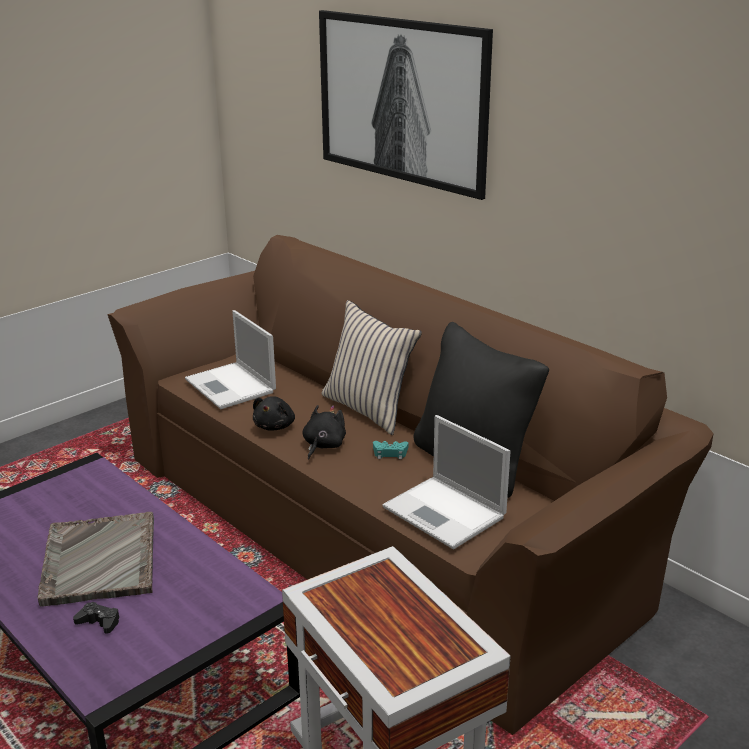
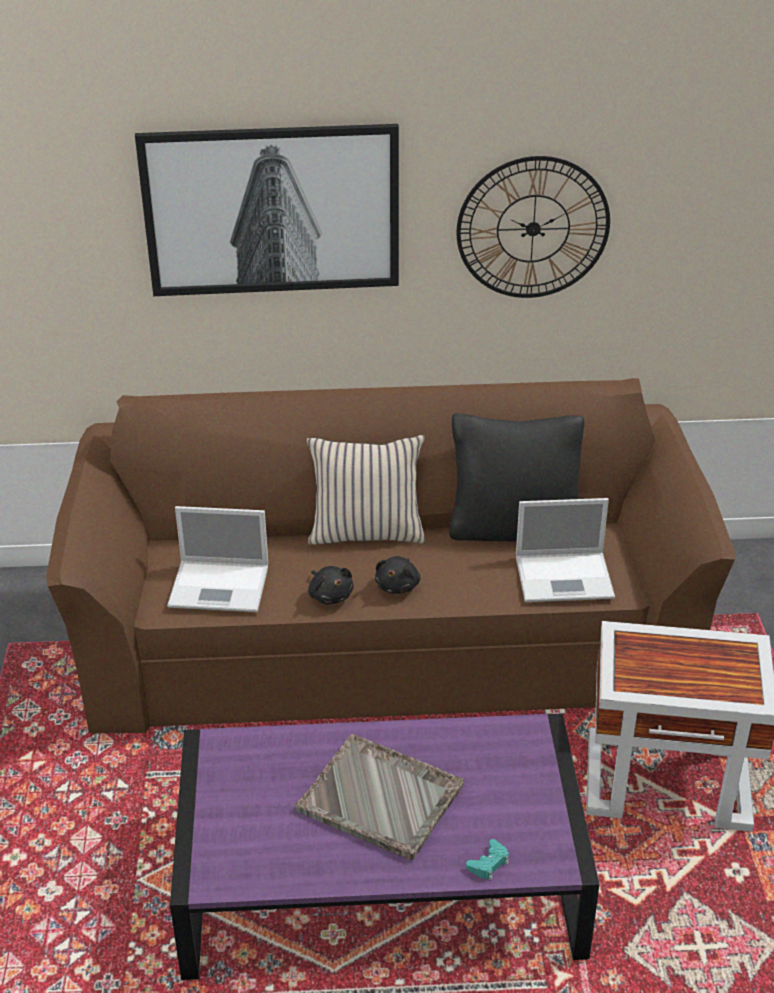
camera: 50 degrees left, 10 degrees up
black game controller [73,602,120,634] -> none
black plush toy [302,405,346,459] -> black plush toy turned 135 degrees counterclockwise [375,556,420,594]
turquoise game controller [373,441,408,459] -> turquoise game controller moved to [466,839,509,880]
none -> wall clock [456,156,610,298]

